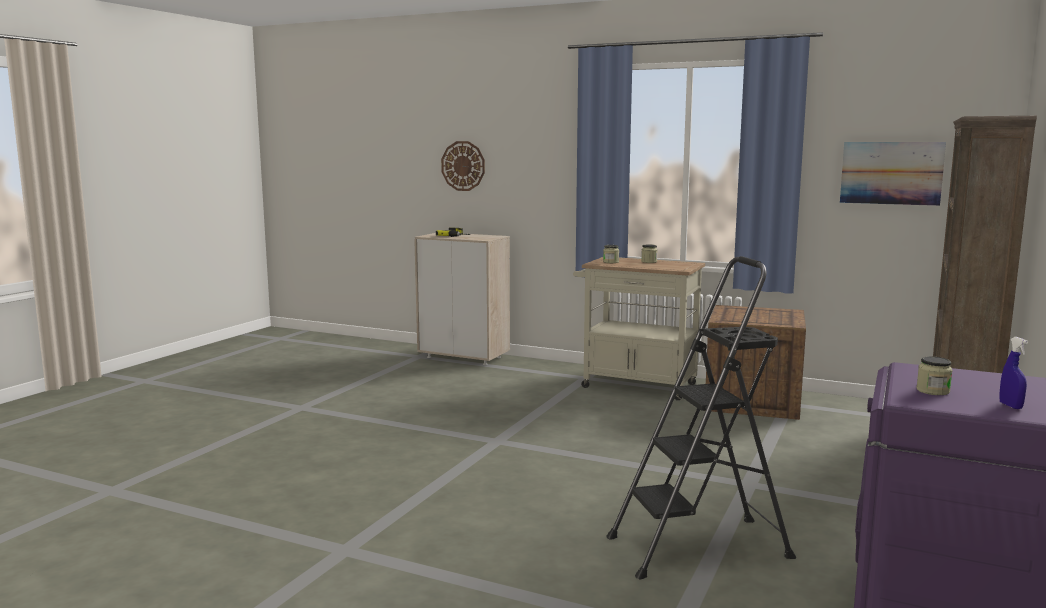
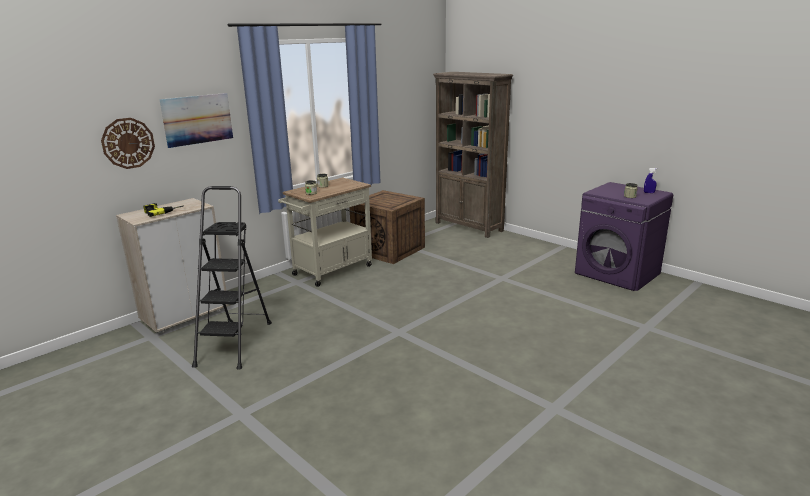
camera: 70 degrees left, 10 degrees up
step ladder [606,256,796,579] -> step ladder moved to [192,186,272,370]
picture [840,142,946,206] -> picture moved to [159,93,233,148]

